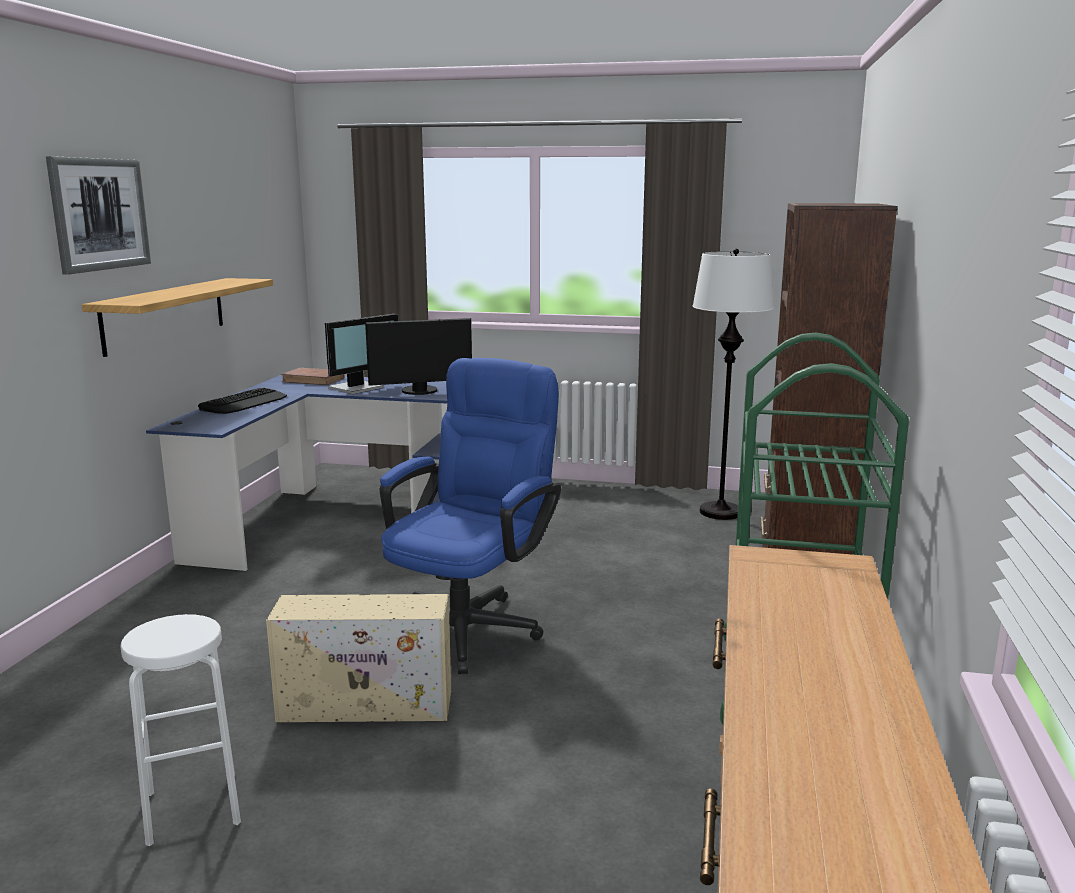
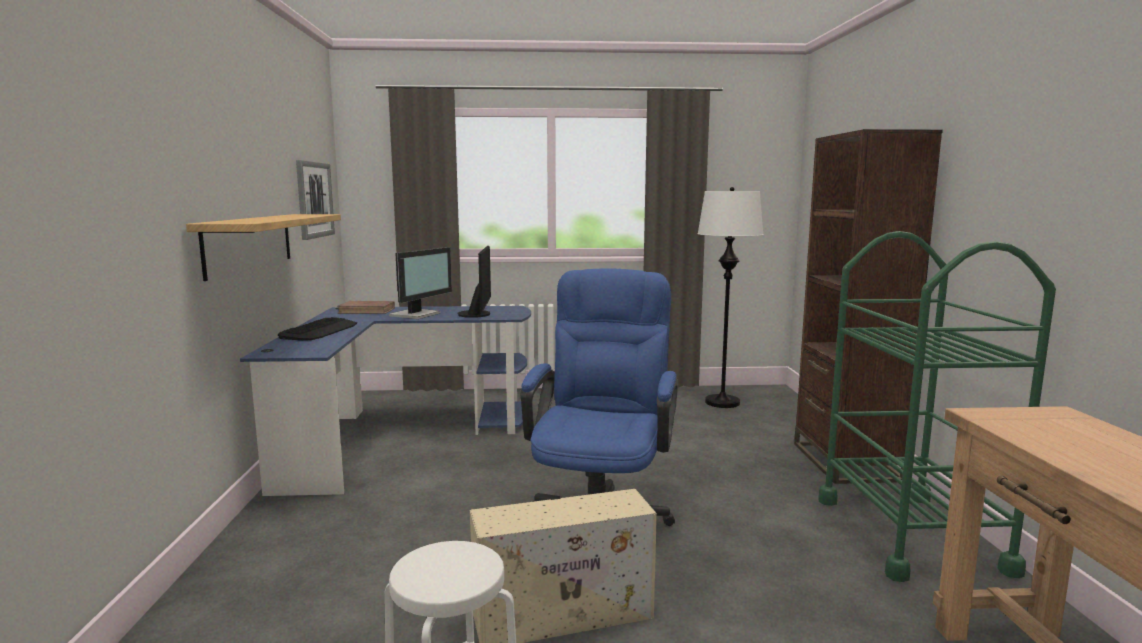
camera: 15 degrees left, 5 degrees down
picture [46,156,151,275] -> picture moved to [296,160,335,240]
monitor [365,318,472,395] -> monitor turned 60 degrees counterclockwise [457,246,491,318]

